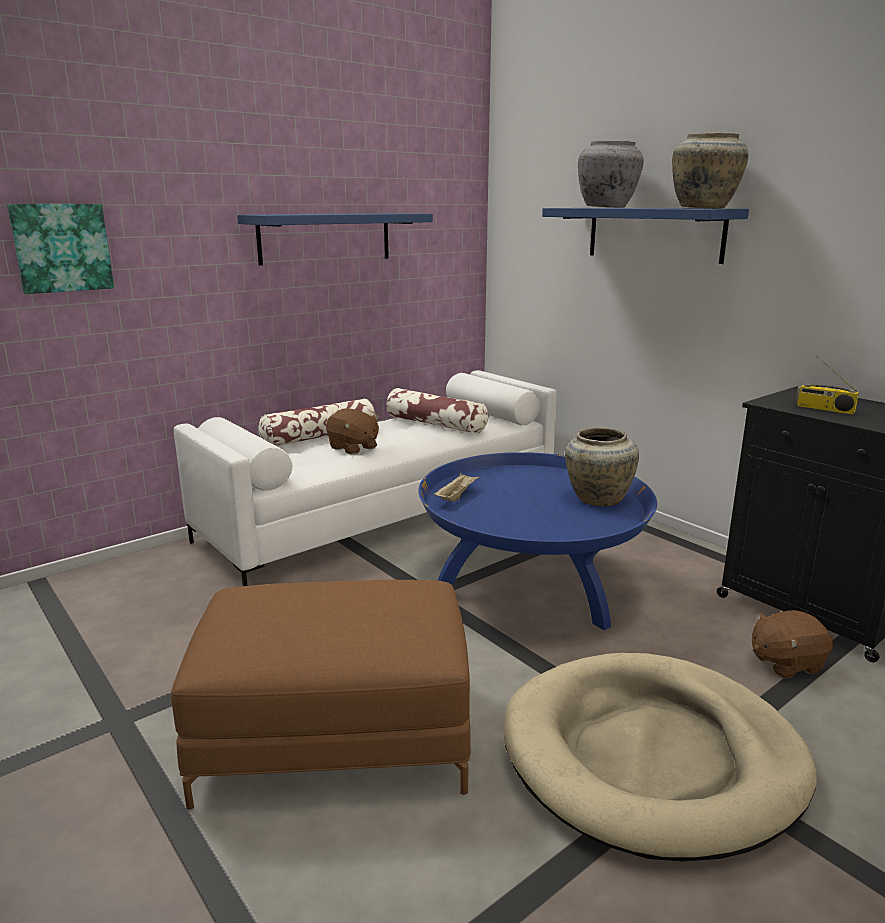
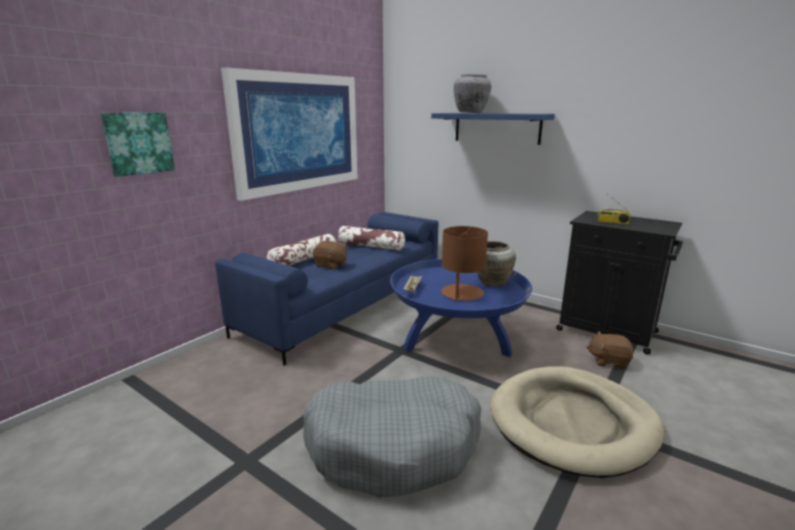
camera: 15 degrees left, 0 degrees up
brown ottoman [171,580,471,809] -> grey dog bed [303,376,481,497]
white sofa [174,370,557,586] -> blue sofa [215,212,438,366]
blue shelf [237,213,433,266] -> picture [221,67,358,201]
beige vase [672,132,749,208] -> none
brown plush toy [752,610,833,679] -> brown plush toy turned 45 degrees clockwise [586,331,633,369]
none -> brown table lamp [441,226,488,301]

